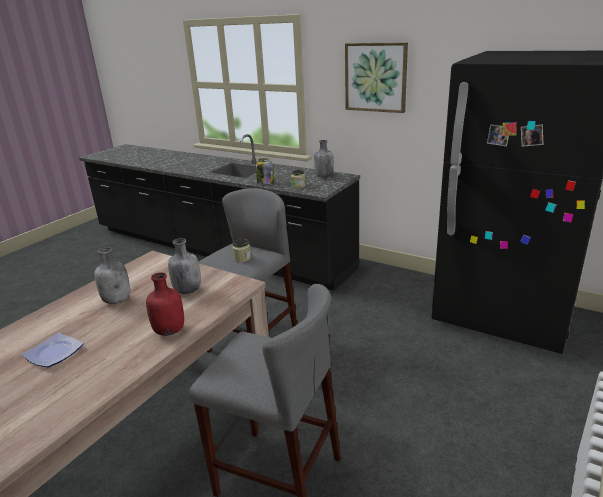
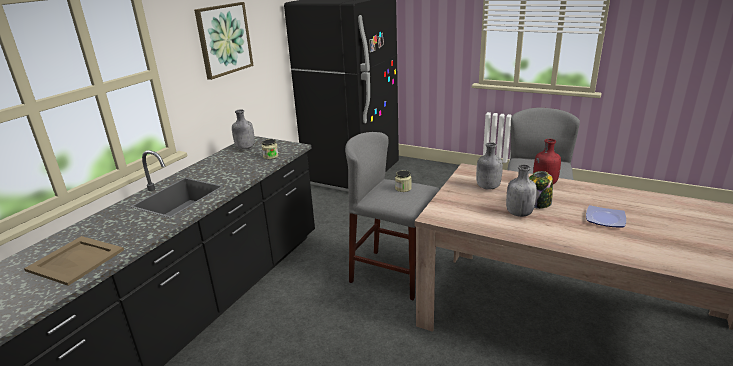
camera: 95 degrees left, 0 degrees up
jar [256,158,274,185] -> jar moved to [529,171,553,209]
none -> beige tray [24,236,124,286]

